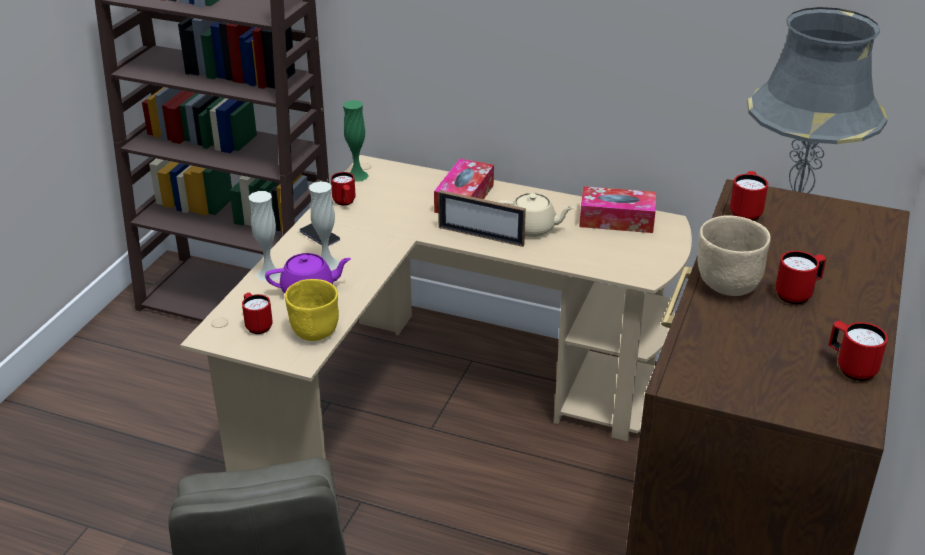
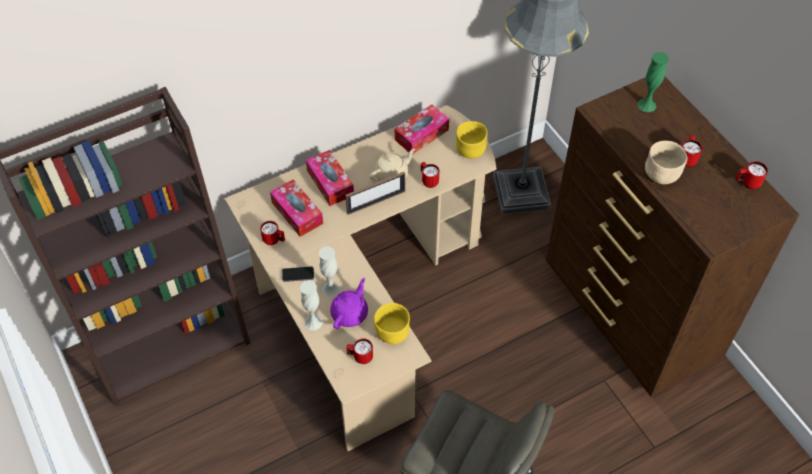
camera: 50 degrees left, 20 degrees up
green vase [343,100,369,182] -> green vase moved to [638,52,669,112]
red mug [730,171,768,221] -> red mug moved to [421,162,440,188]
none -> tissue box [270,179,323,237]
none -> yellow bowl [456,121,487,159]

